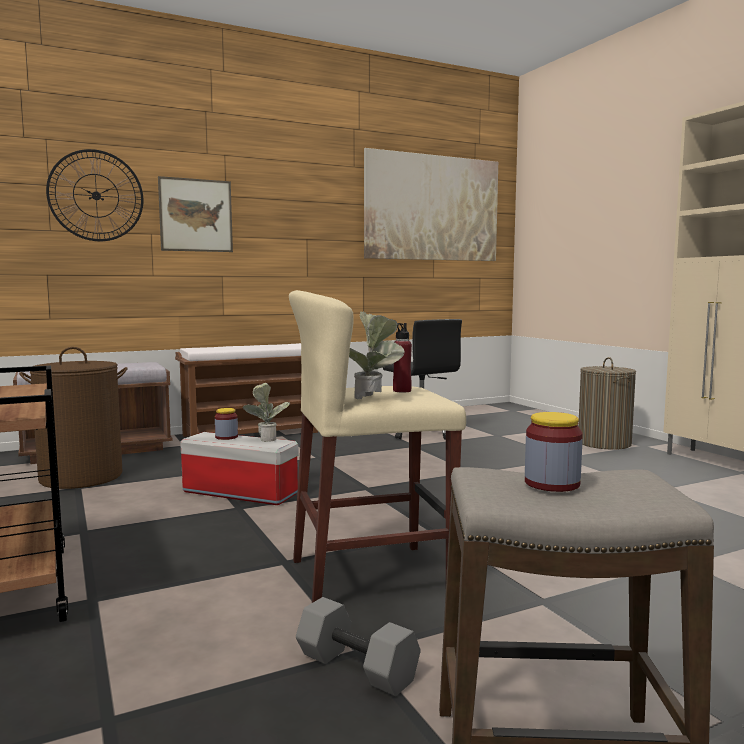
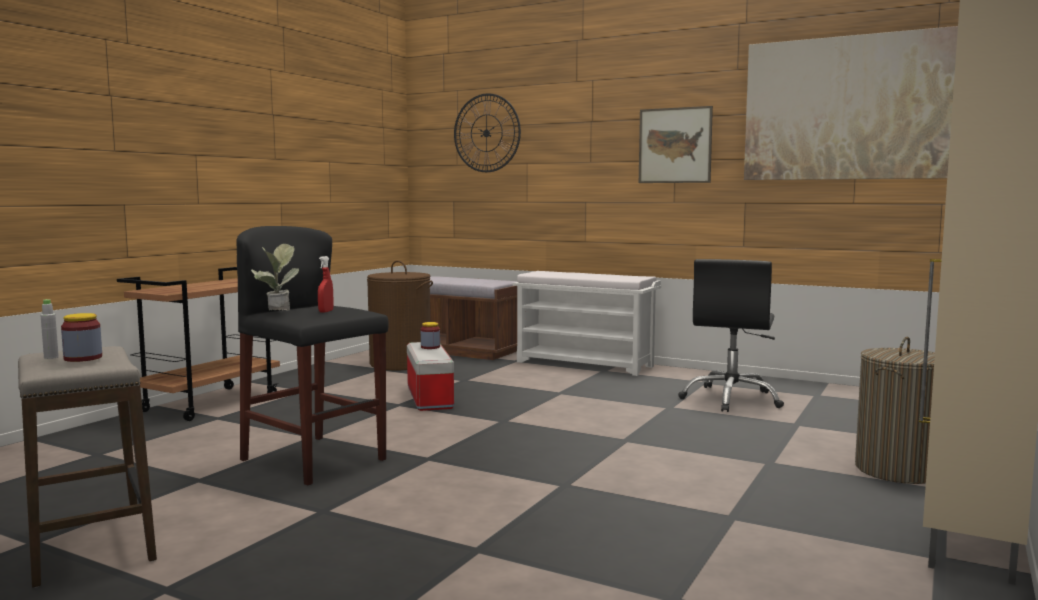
camera: 55 degrees right, 0 degrees up
picture [158,176,233,252] -> picture moved to [639,106,713,183]
brown bench [175,343,318,437] -> white bench [513,271,661,376]
potted plant [242,383,290,442] -> none
beige stool [289,290,466,603] -> black stool [236,226,389,486]
grey dumbbell [296,597,421,696] -> none
red bottle [393,323,412,392] -> red spray bottle [318,256,334,313]
none -> grey bottle [40,299,59,359]

